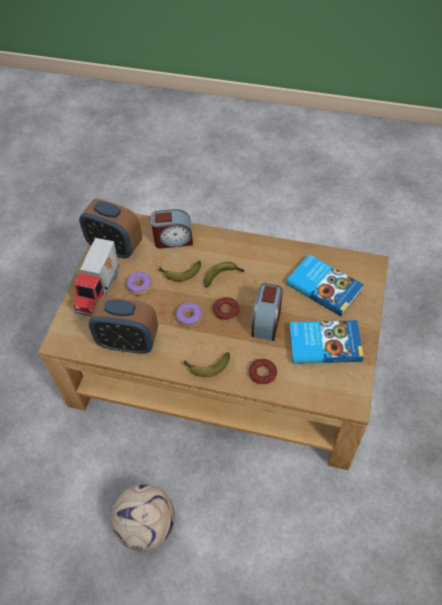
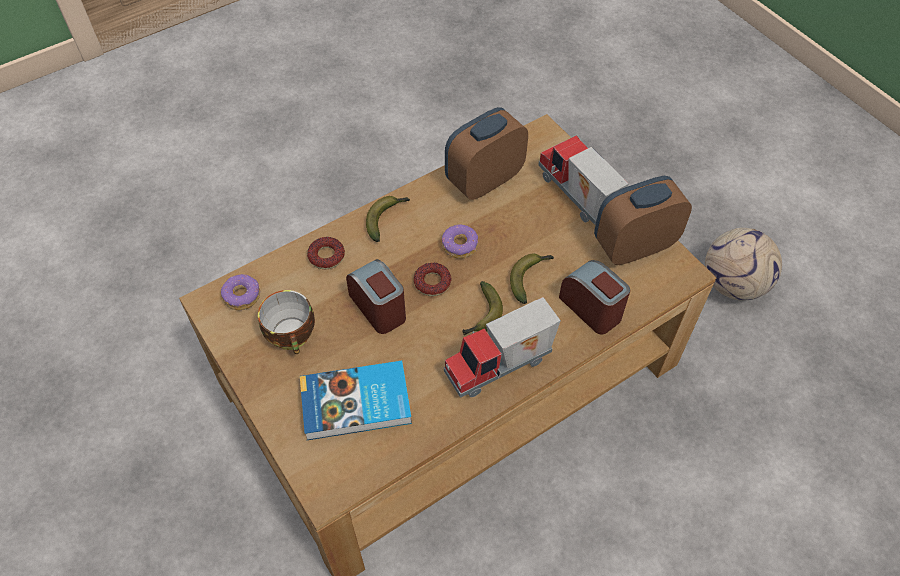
camera: 130 degrees right, 0 degrees up
football [111,484,175,551] -> football moved to [705,228,782,301]
donut [127,272,152,295] -> donut moved to [221,274,260,310]
alarm clock [151,209,193,249] -> alarm clock turned 105 degrees clockwise [559,260,630,334]
book [289,320,364,364] -> cup [258,290,315,354]
none -> toy truck [444,297,561,398]

